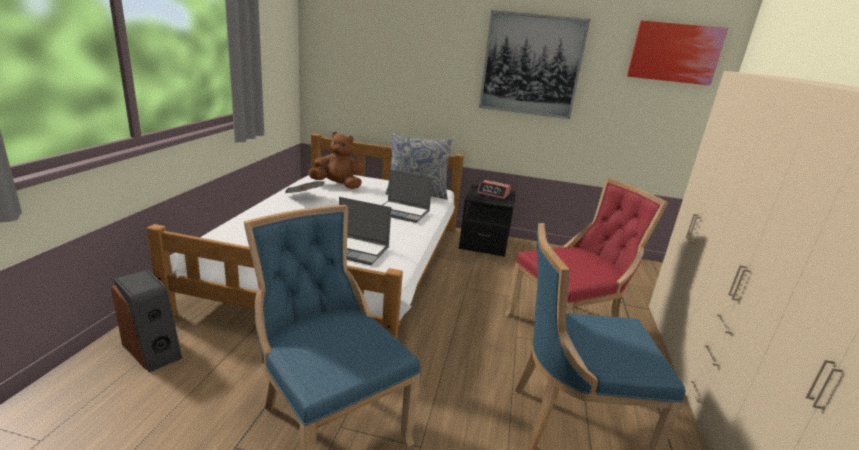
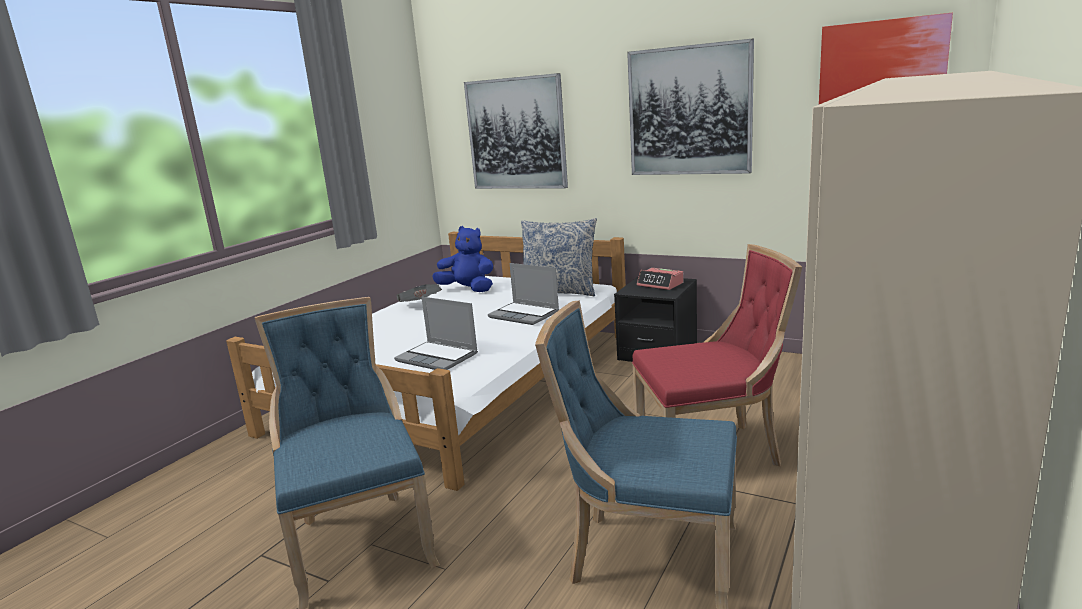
camera: 20 degrees right, 5 degrees down
speaker [111,270,182,372] -> none
brown plush toy [308,132,364,189] -> blue plush toy [432,226,493,292]
none -> picture [464,73,568,189]

